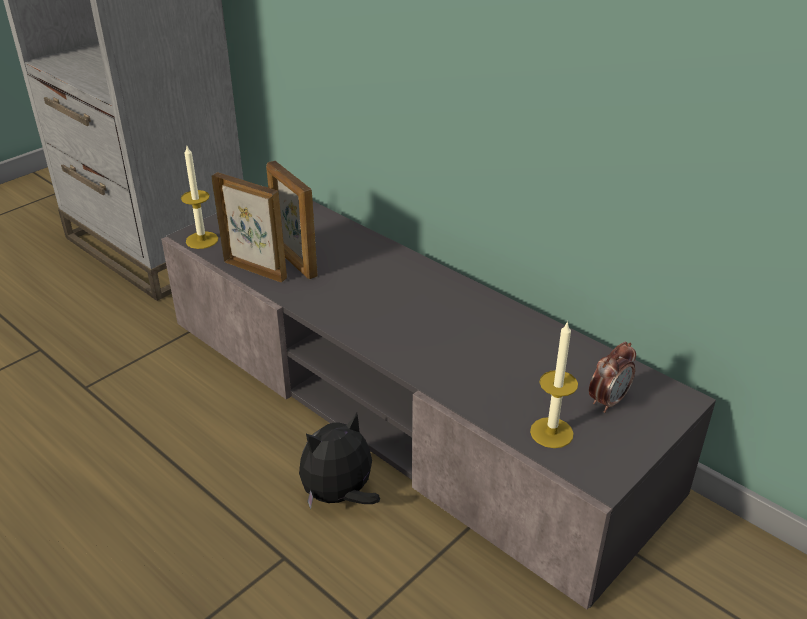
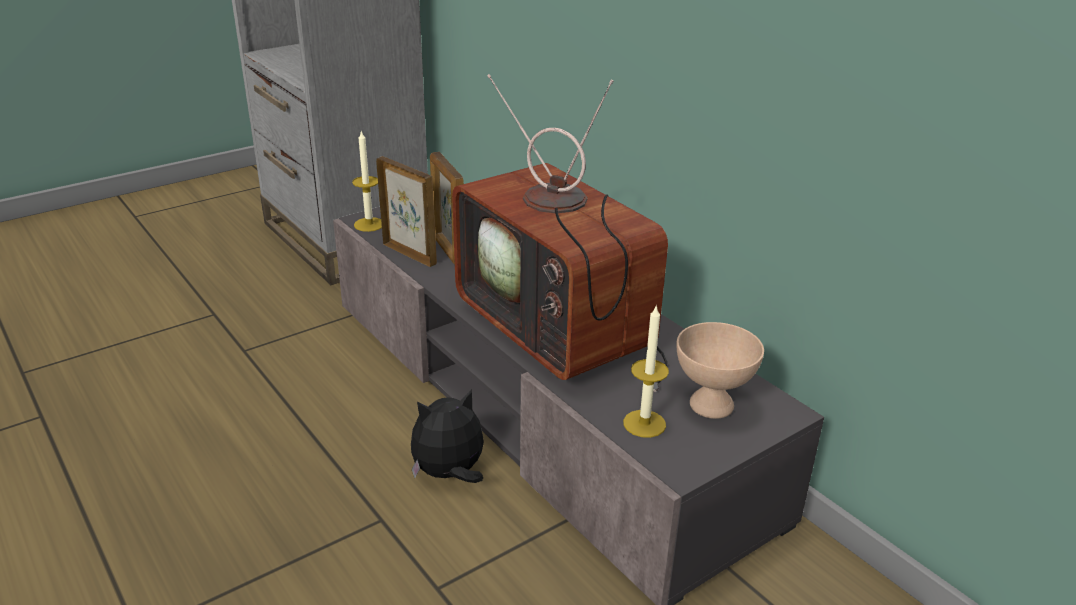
camera: 10 degrees right, 5 degrees down
alarm clock [589,342,636,413] -> beige bowl [676,322,764,419]
none -> television [452,74,668,392]

